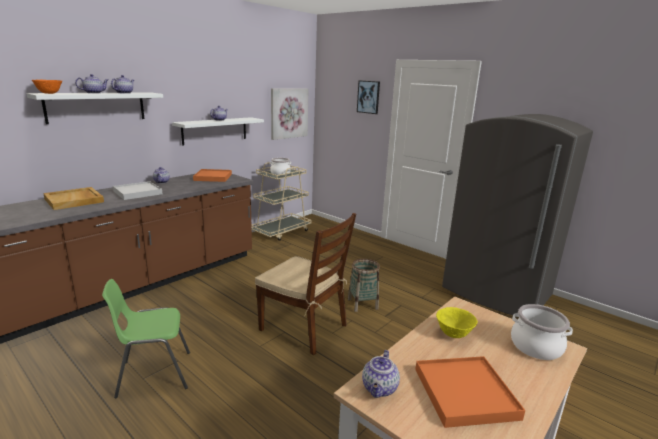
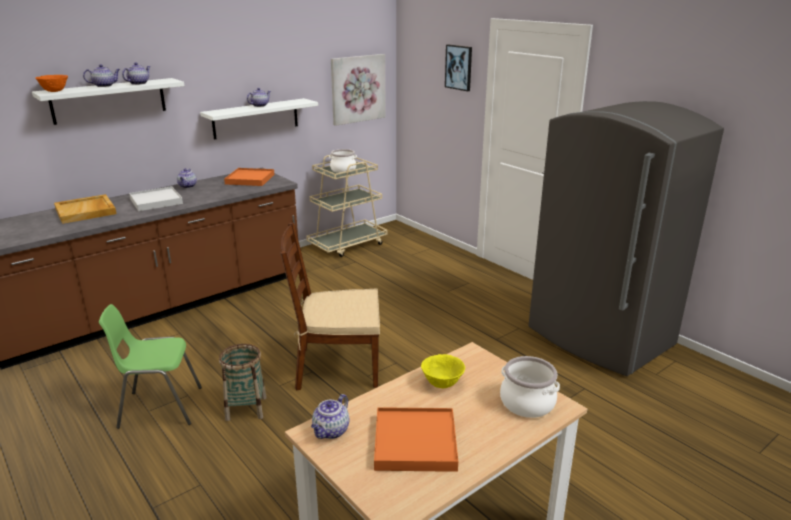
camera: 10 degrees right, 5 degrees up
brown chair [255,213,356,355] -> brown chair turned 135 degrees clockwise [280,223,380,391]
basket [348,259,380,312] -> basket moved to [219,344,267,421]

